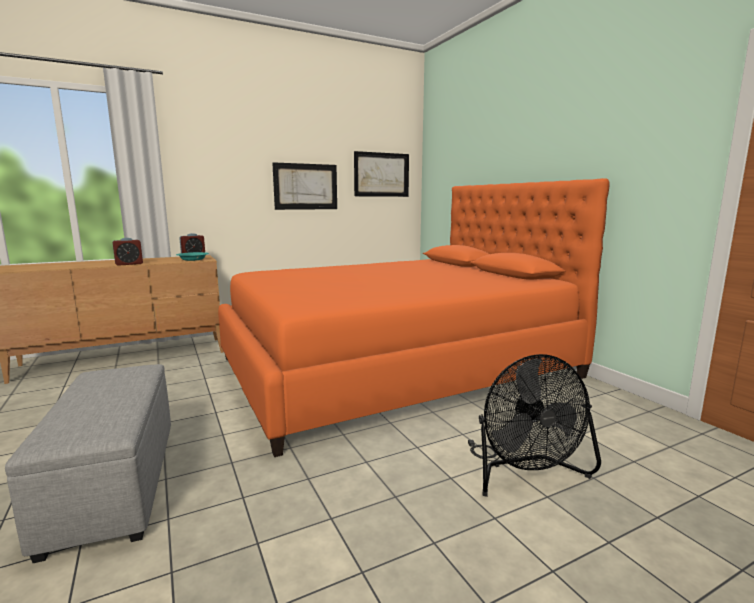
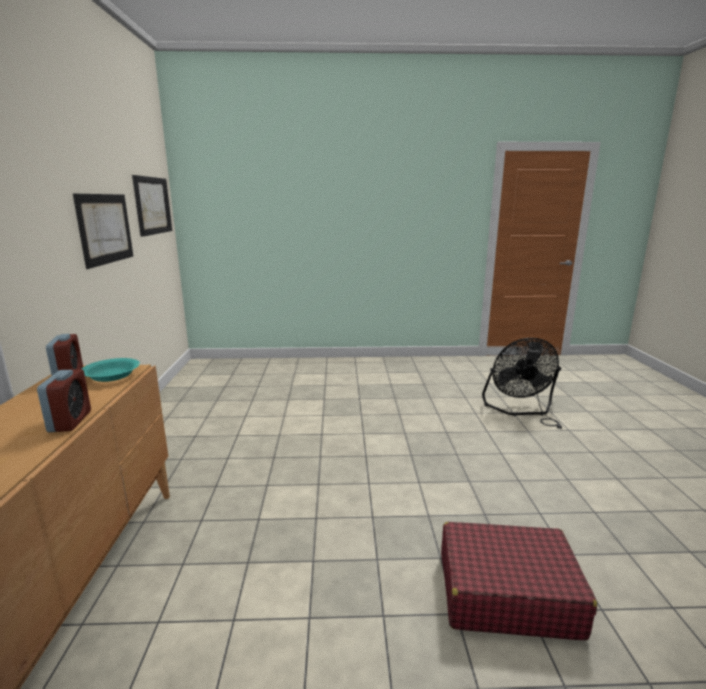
camera: 65 degrees left, 5 degrees up
grey ottoman [5,364,171,563] -> red suitcase [441,522,597,640]
orange bed [218,178,610,457] -> none
black fan [468,354,601,497] -> black fan turned 105 degrees counterclockwise [482,338,562,429]

